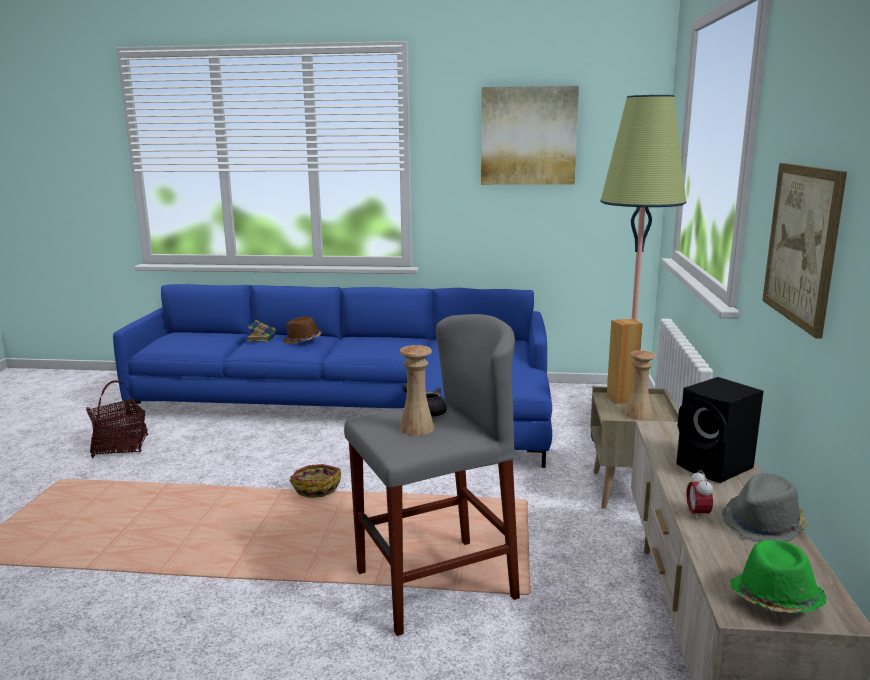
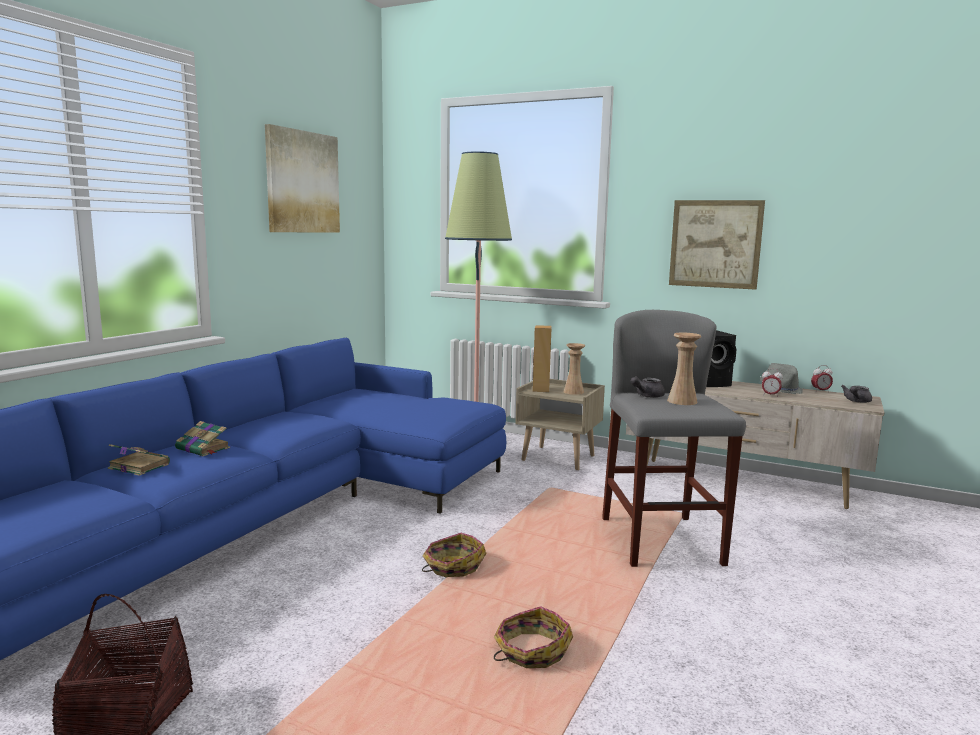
camera: 70 degrees left, 5 degrees down
brown hat [284,317,322,344] -> book [175,421,230,456]
green hat [730,540,827,613] -> grey teapot [841,385,872,403]
none -> basket [494,606,573,668]
none -> alarm clock [811,366,833,392]

